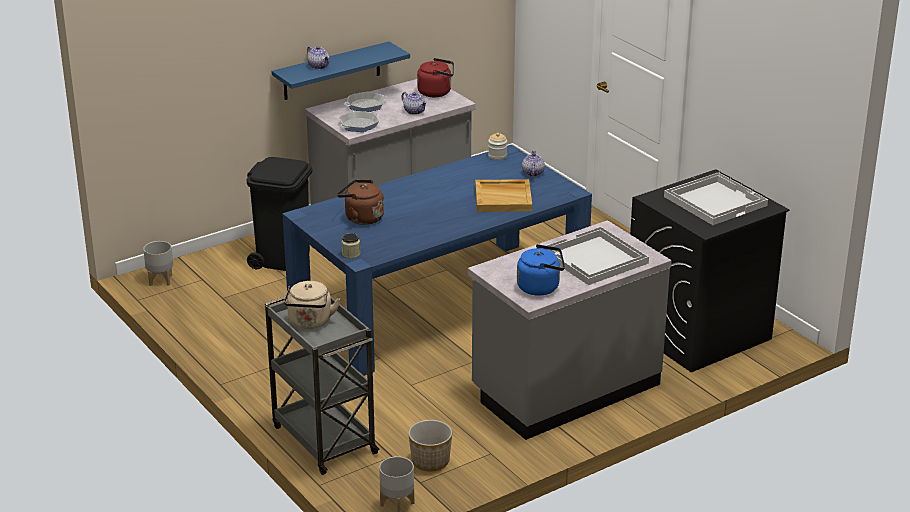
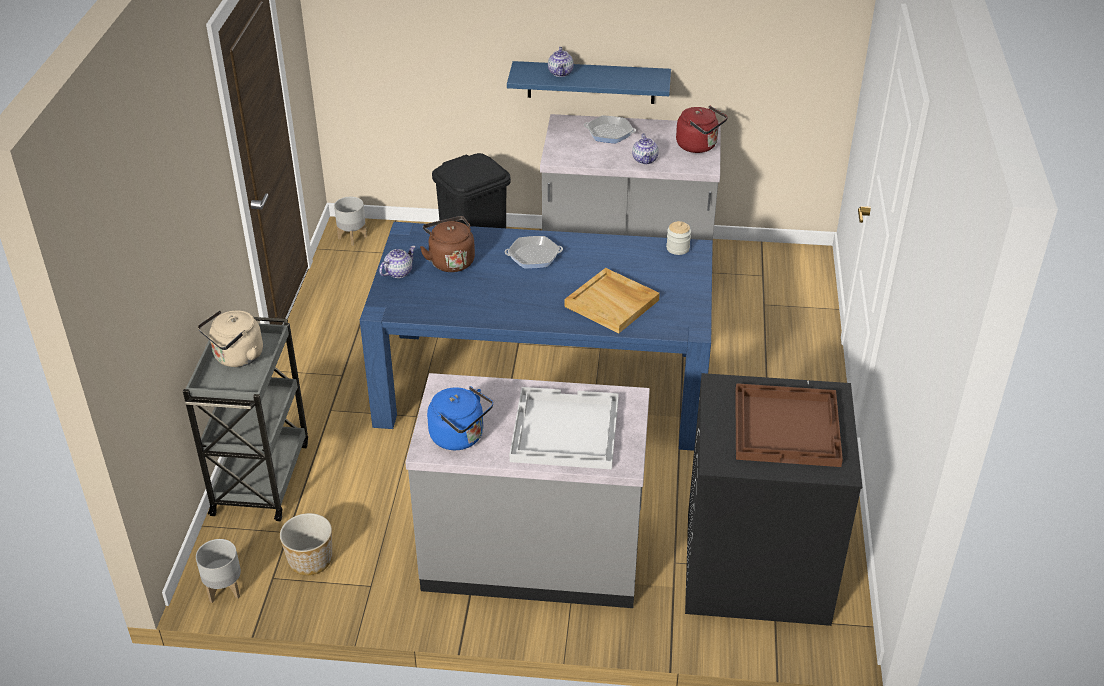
camera: 40 degrees right, 10 degrees up
frying pan [339,111,379,132] -> frying pan moved to [505,236,563,269]
jar [342,233,360,258] -> none
teapot [522,150,545,177] -> teapot moved to [379,246,416,278]
white tray [664,172,768,225] -> brown tray [735,383,843,467]

